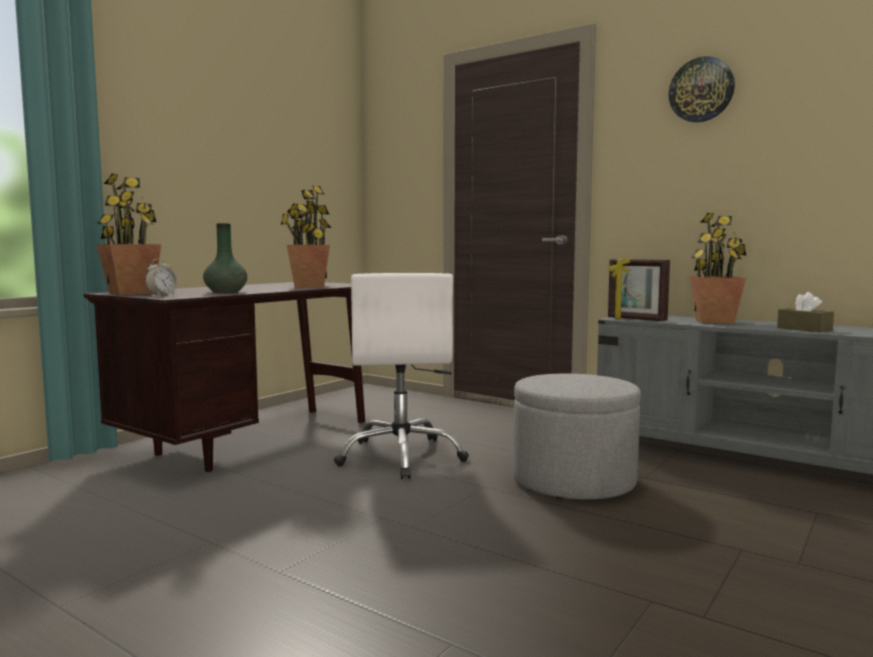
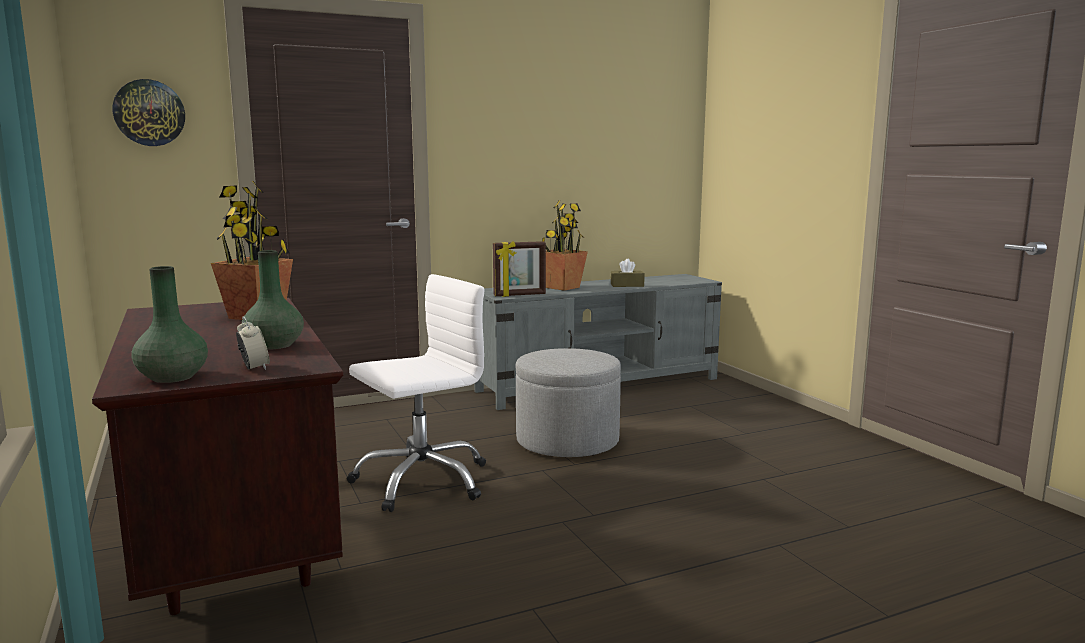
camera: 60 degrees left, 5 degrees up
potted plant [96,173,161,295] -> green vase [132,266,208,383]
white office chair [334,273,469,479] -> white office chair turned 60 degrees counterclockwise [347,274,486,512]
wall clock [668,56,735,122] -> wall clock moved to [113,79,185,146]

